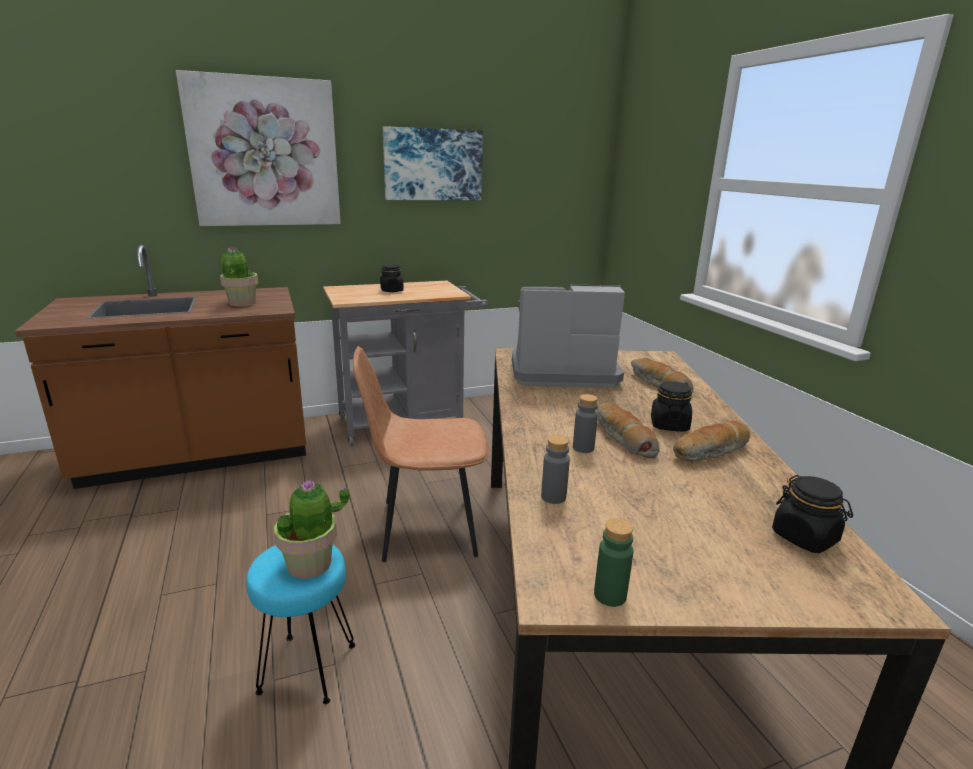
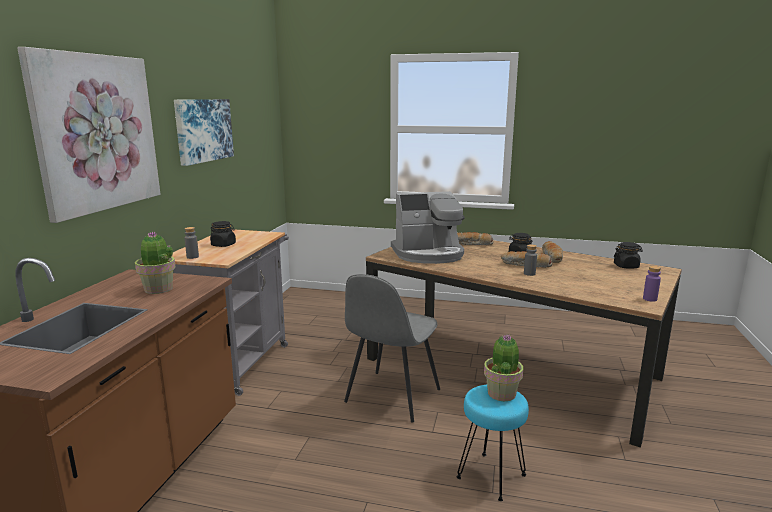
camera: 55 degrees left, 5 degrees down
brown chair [353,346,489,562] -> grey chair [344,274,440,423]
coffee machine [512,284,625,388] -> coffee machine turned 135 degrees counterclockwise [391,191,465,264]
grey bottle [541,435,570,504] -> grey bottle moved to [184,227,199,259]
green bottle [594,518,633,607] -> purple bottle [643,266,661,302]

